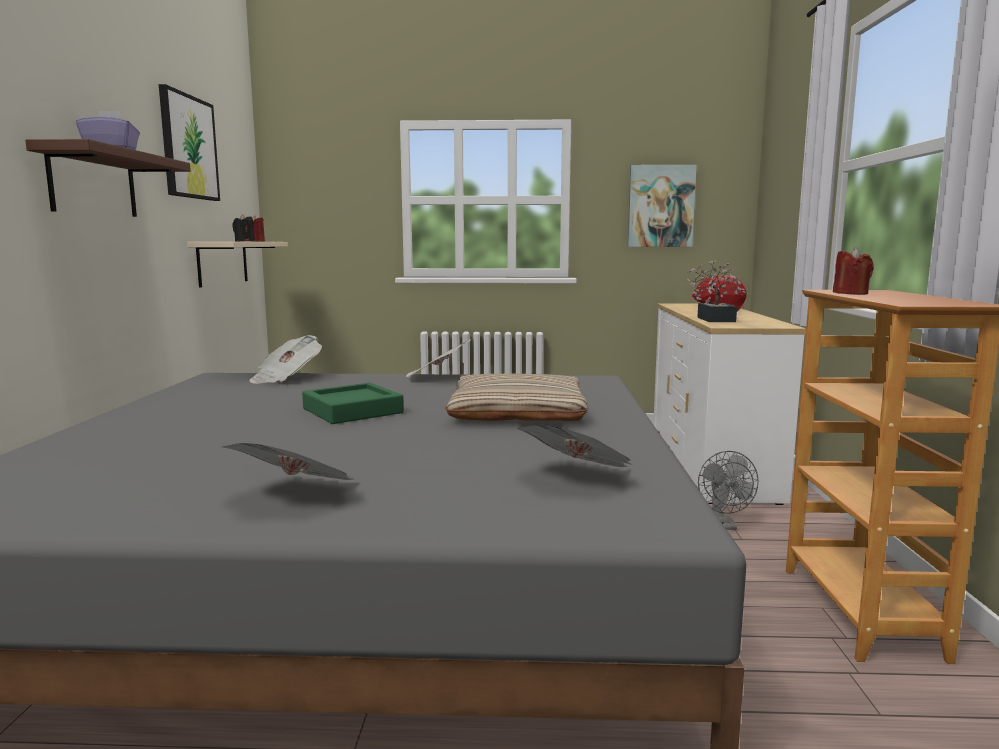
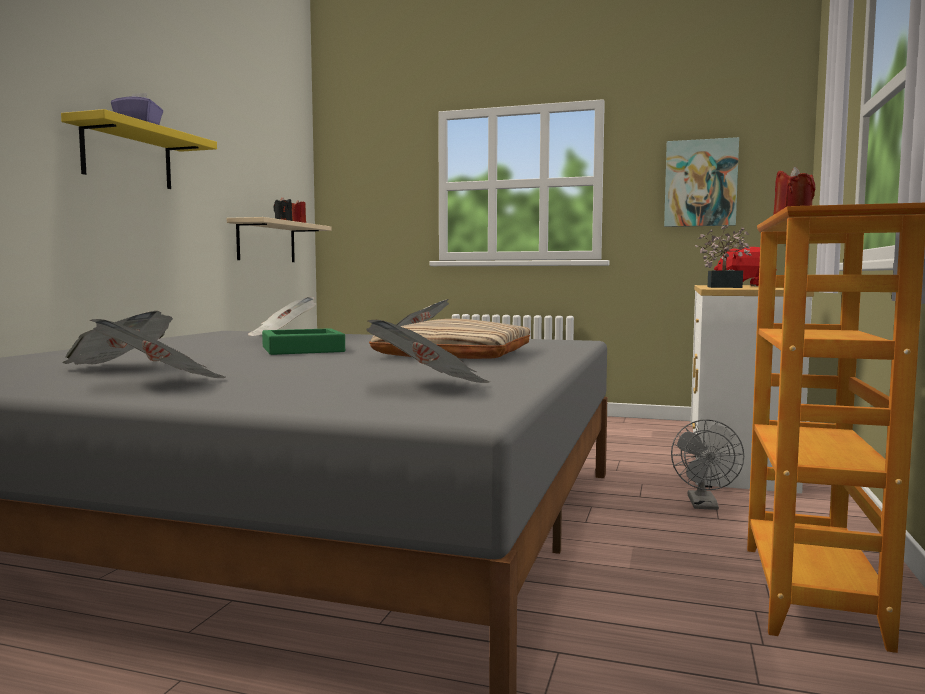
camera: 15 degrees right, 5 degrees down
brown shelf [25,139,191,217] -> yellow shelf [61,109,217,189]
picture [159,84,220,201] -> none
none -> newspaper [63,311,173,365]

